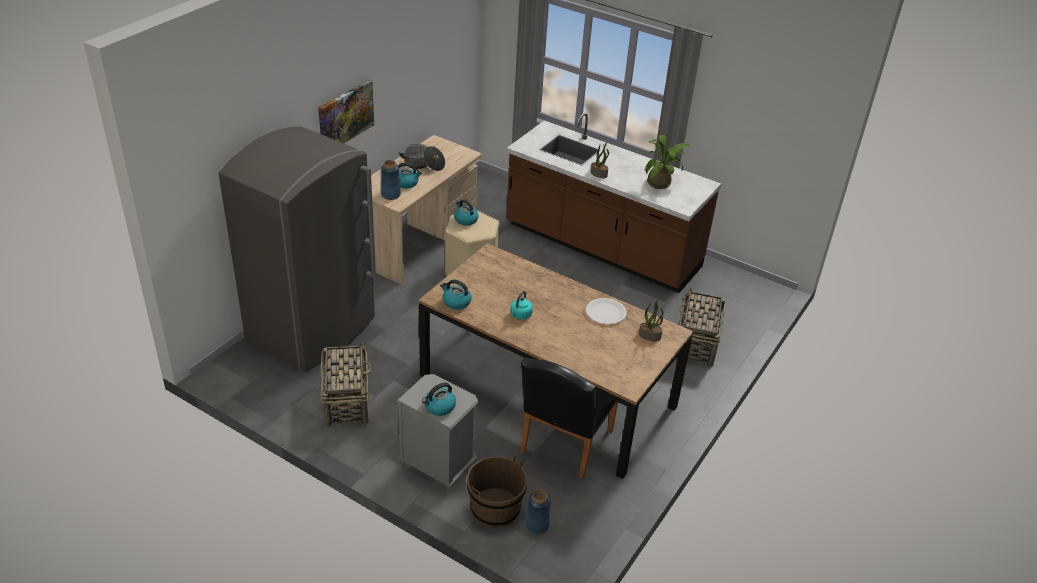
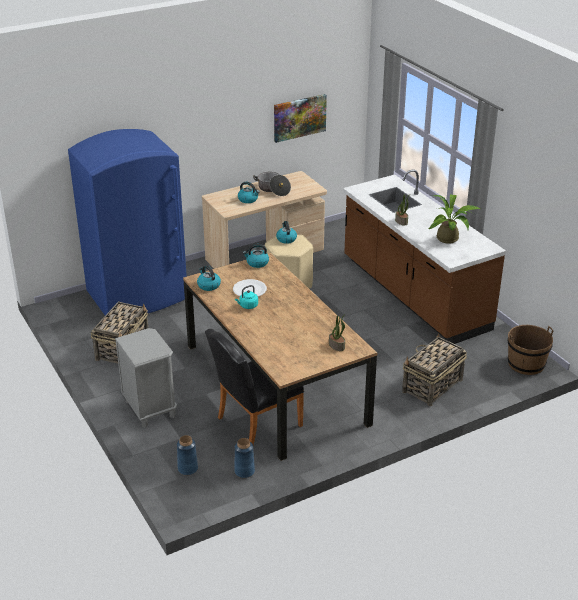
camera: 30 degrees right, 5 degrees down
grey fridge [218,126,376,372] -> blue fridge [68,129,187,315]
picture [318,80,374,143] -> picture moved to [274,94,327,143]
blue vase [381,160,401,200] -> blue vase moved to [234,438,255,478]
kettle [422,383,456,416] -> kettle moved to [243,244,269,268]
brown bucket [467,454,527,528] -> brown bucket moved to [508,325,554,375]
white plate [586,298,627,325] -> white plate moved to [233,279,267,297]

